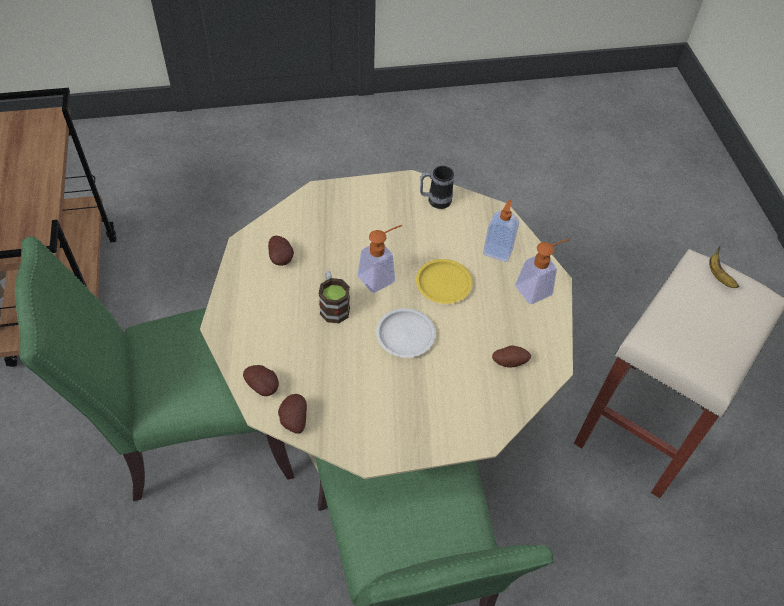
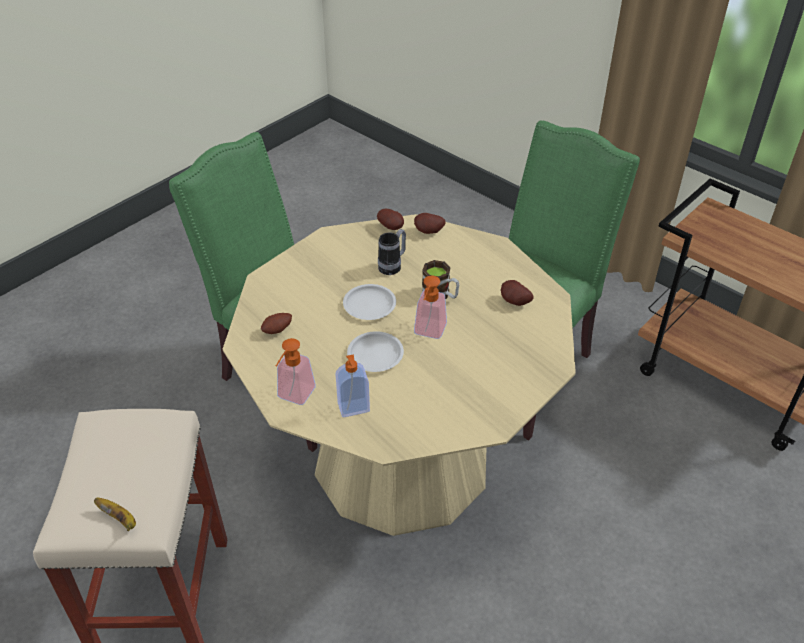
camera: 145 degrees right, 10 degrees down
yellow plate [416,259,473,304] -> white plate [347,331,404,372]
mug [420,166,454,209] -> mug moved to [378,229,406,275]

